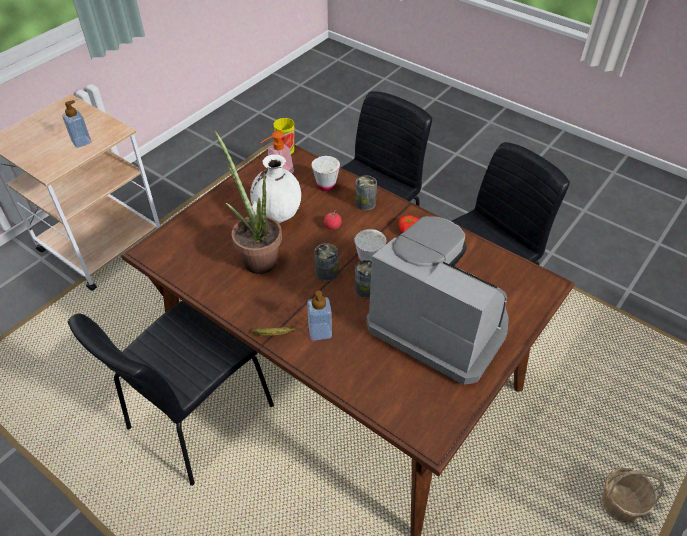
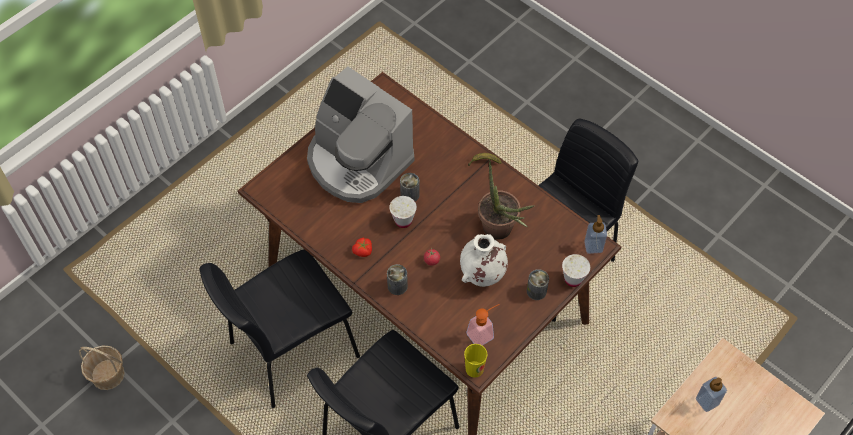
camera: 175 degrees left, 10 degrees up
soap dispenser [307,291,332,341] -> soap dispenser moved to [584,215,607,254]
white cup [312,156,340,191] -> white cup moved to [562,254,590,287]
can [314,243,338,281] -> can moved to [527,269,549,300]
basket [601,468,664,523] -> basket moved to [79,345,125,390]

